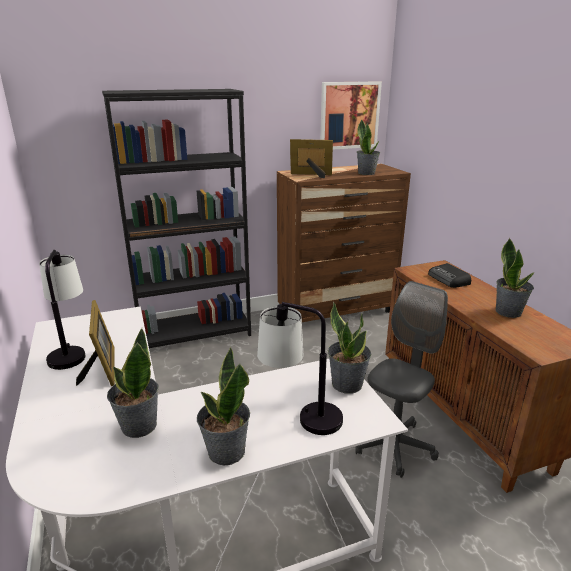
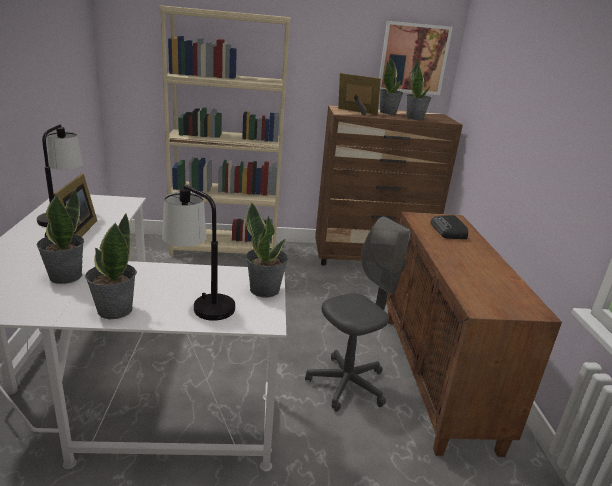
camera: 15 degrees right, 0 degrees up
black bookcase [102,89,251,348] -> beige bookcase [159,5,291,256]
potted plant [495,238,534,318] -> potted plant moved to [380,58,403,114]

